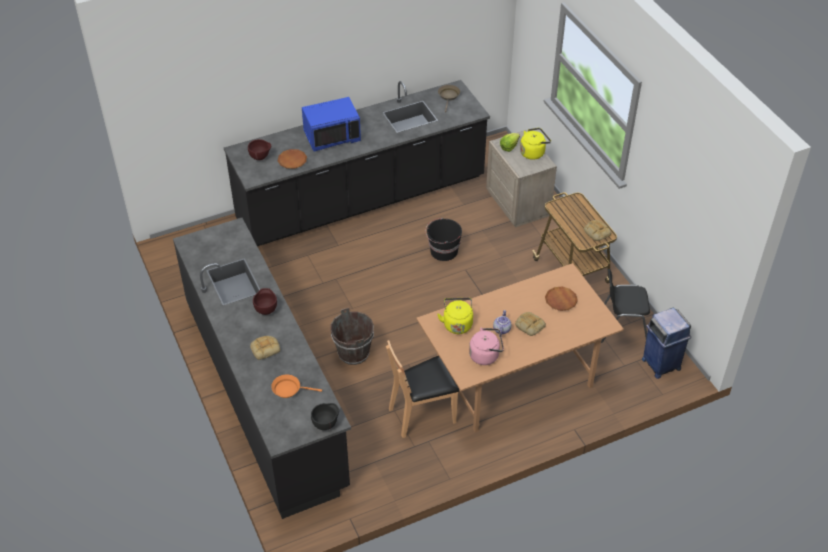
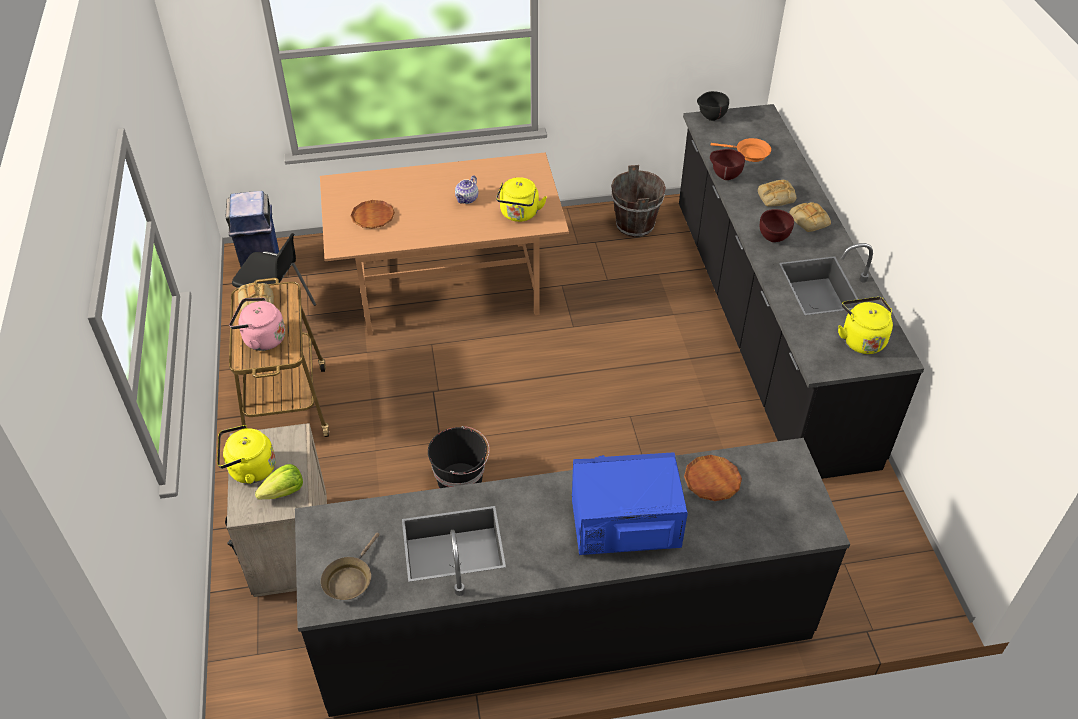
camera: 165 degrees left, 0 degrees up
brown bowl [248,139,271,160] -> brown bowl moved to [710,149,745,180]
brown bucket [330,308,374,365] -> brown bucket moved to [611,165,666,237]
brown chair [386,340,460,438] -> none
pink kettle [469,327,504,365] -> pink kettle moved to [229,297,285,351]
bread [515,312,546,336] -> bread moved to [789,202,831,232]
none -> yellow kettle [838,297,893,354]

